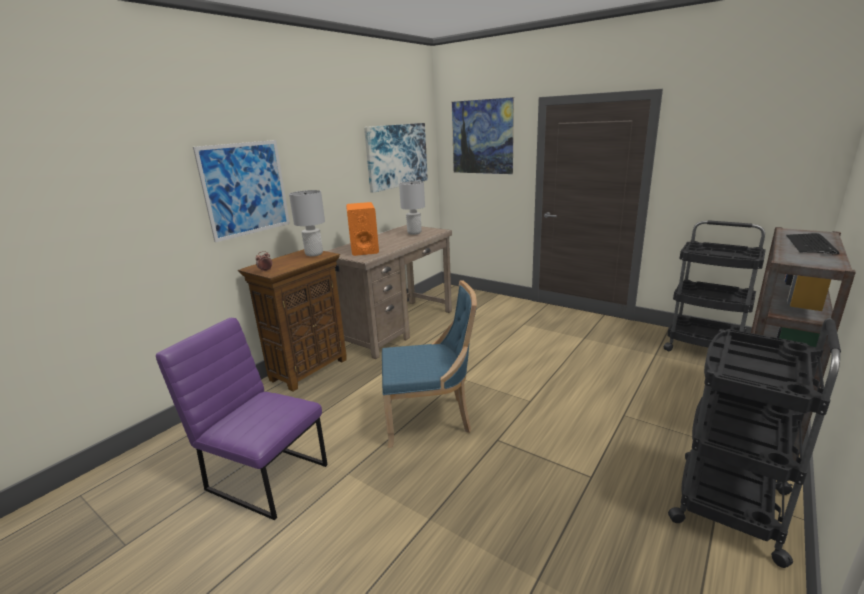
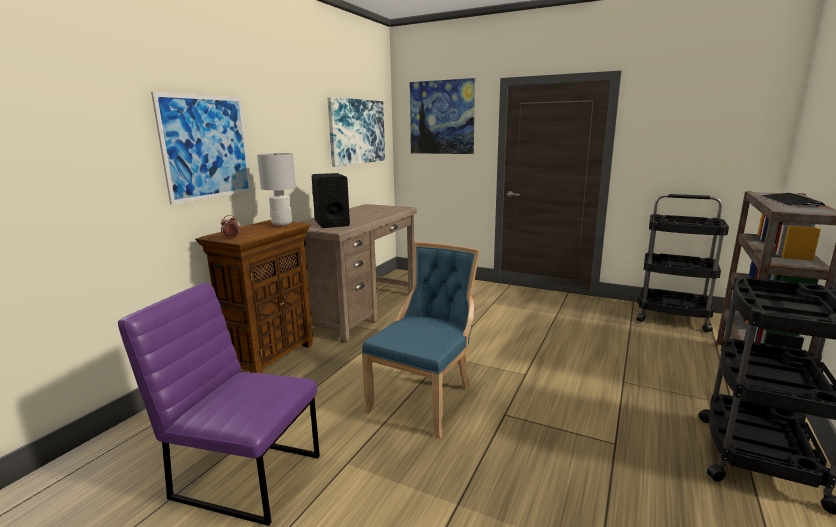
camera: 10 degrees left, 5 degrees down
orange speaker [346,202,379,256] -> black speaker [312,173,350,228]
blue chair [382,280,477,448] -> blue chair turned 45 degrees counterclockwise [362,242,480,438]
grey table lamp [399,181,425,235] -> none

